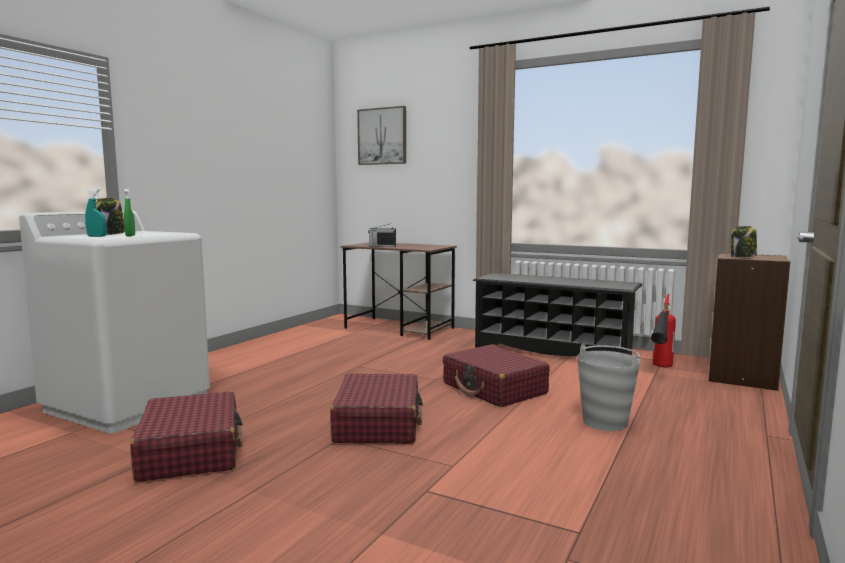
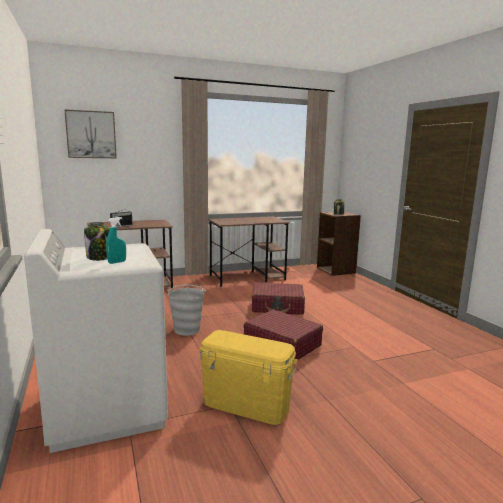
camera: 50 degrees left, 5 degrees up
green spray bottle [124,189,135,237] -> none
red suitcase [130,391,243,482] -> yellow storage box [199,330,298,425]
black shoe rack [473,273,642,356] -> brown desk [208,216,290,287]
grey bucket [577,344,641,431] -> grey bucket moved to [167,285,206,336]
fire extinguisher [651,294,676,367] -> none

